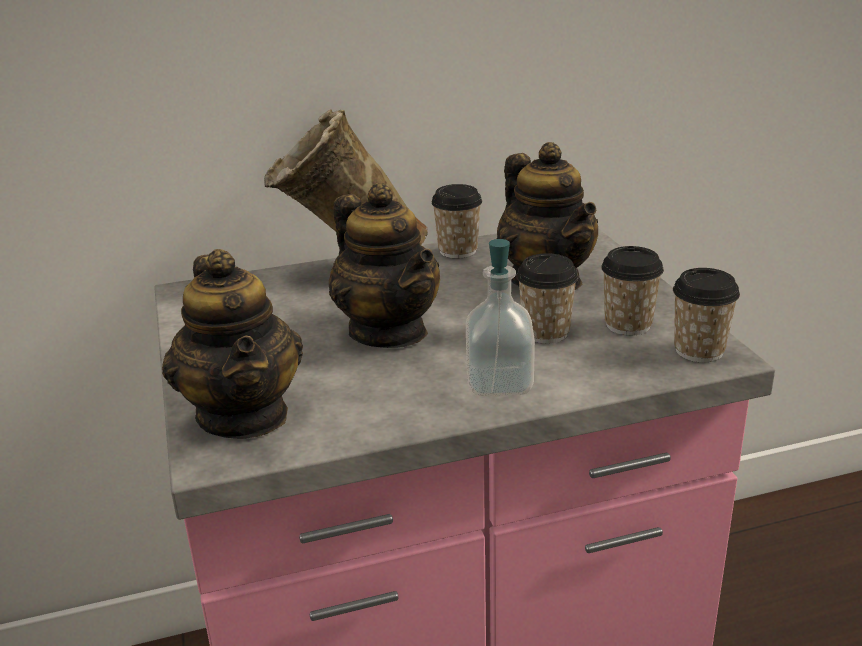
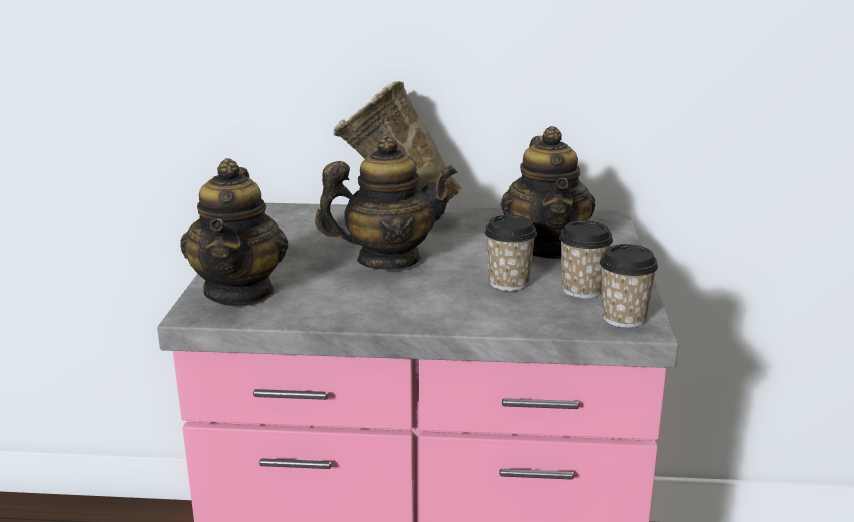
camera: 20 degrees right, 5 degrees down
teapot [329,183,440,348] -> teapot turned 90 degrees counterclockwise [315,135,457,270]
cup [431,184,482,259] -> none
soap dispenser [466,239,535,396] -> none

